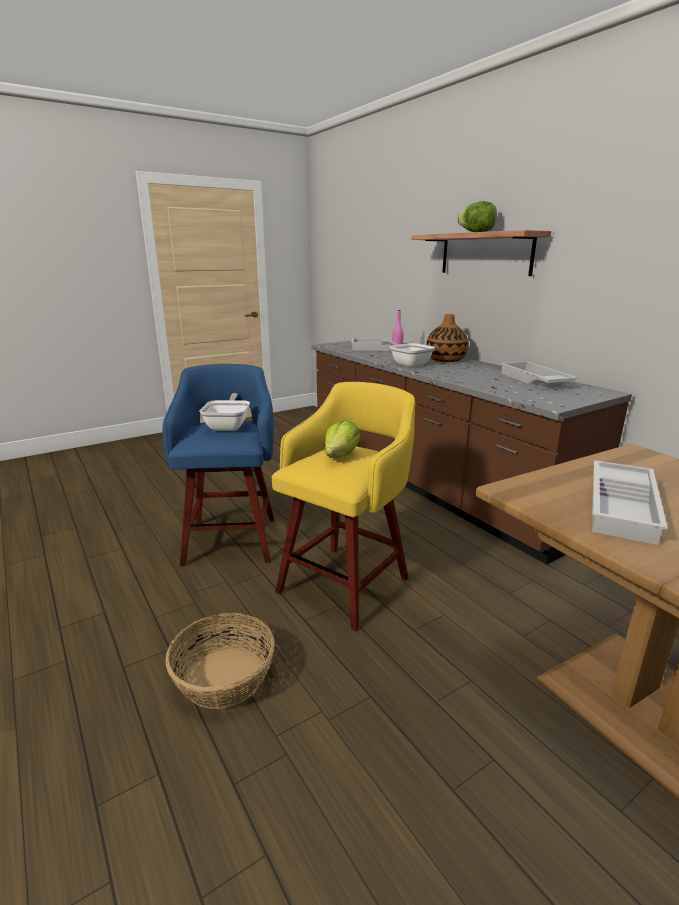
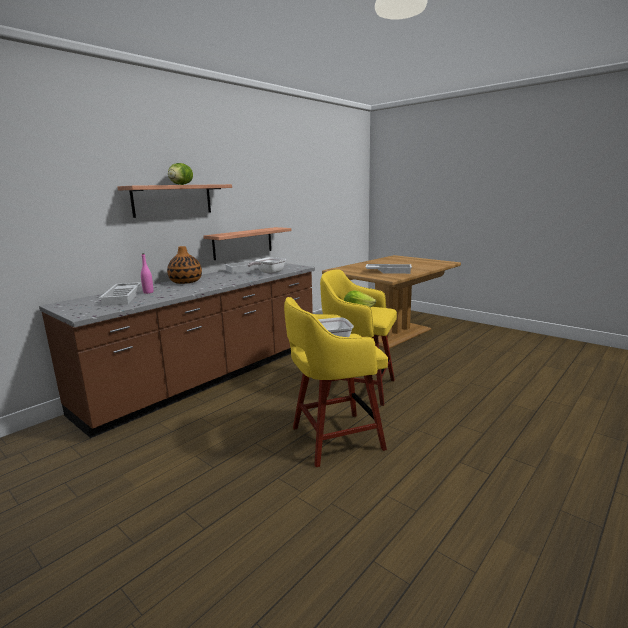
camera: 105 degrees left, 5 degrees down
blue stool [163,364,274,567] -> yellow stool [284,297,388,467]
basket [165,613,275,709] -> none
frying pan [381,340,435,367] -> frying pan moved to [248,257,286,274]
none -> shelf [203,227,291,260]

